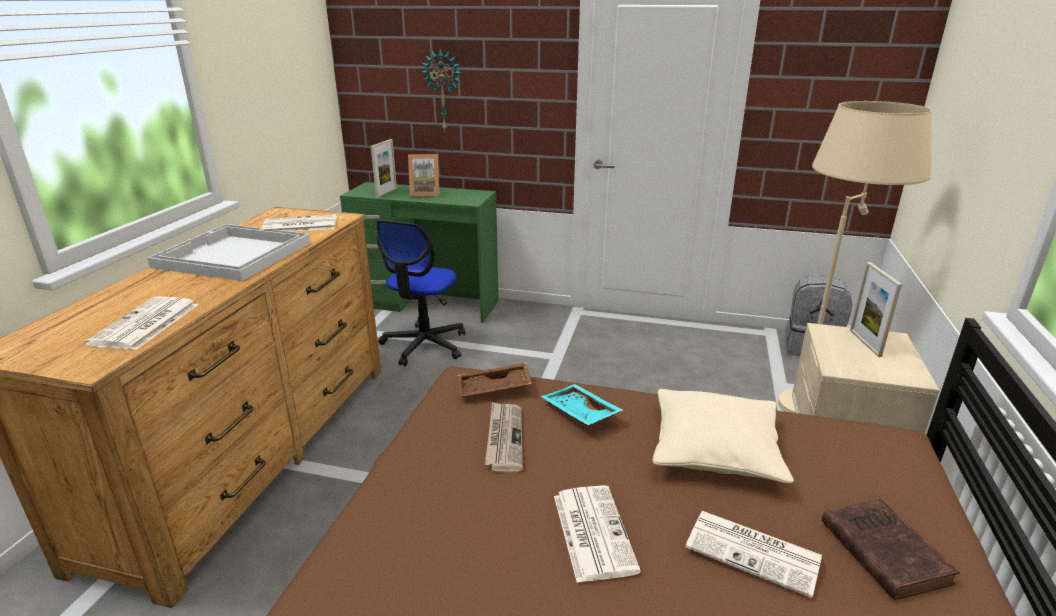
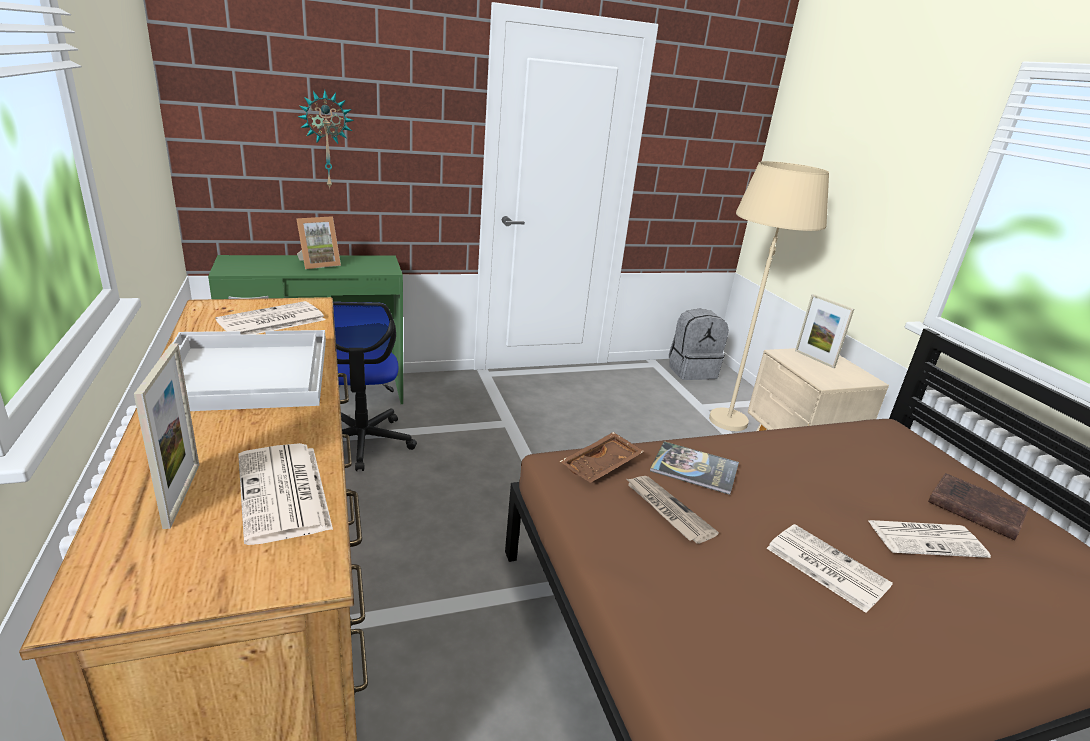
camera: 35 degrees left, 0 degrees up
picture frame [371,139,397,198] -> picture frame moved to [134,343,199,529]
turquoise tray [541,384,623,425] -> book [650,441,739,495]
beige pillow [653,389,794,483] -> none

